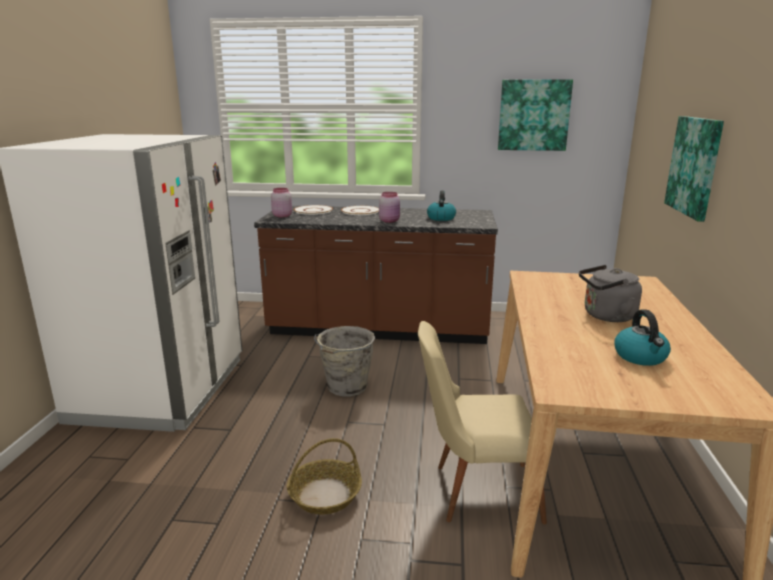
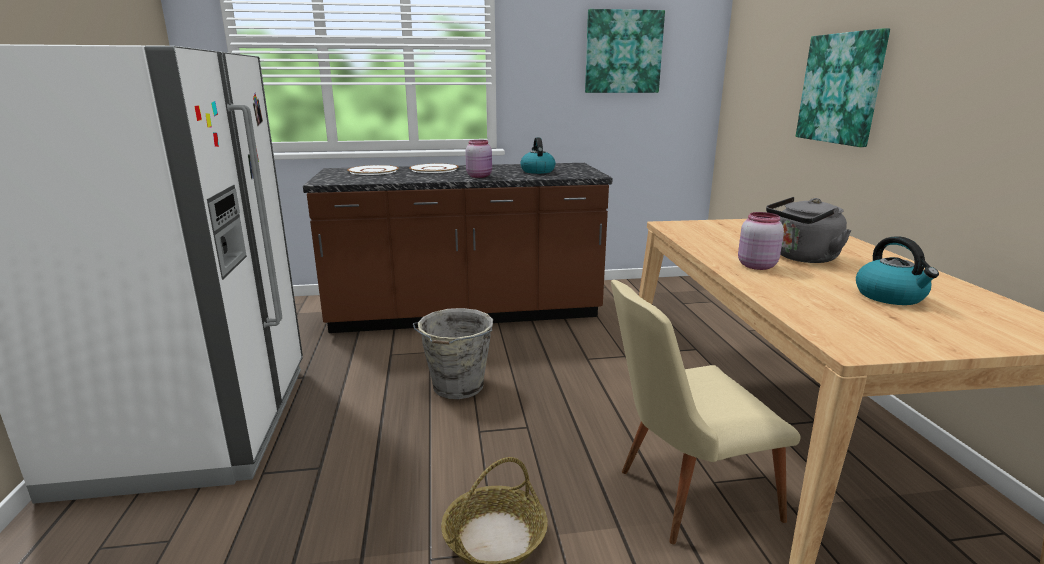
camera: 15 degrees left, 0 degrees up
pink jar [271,188,292,217] -> pink jar moved to [738,212,784,270]

